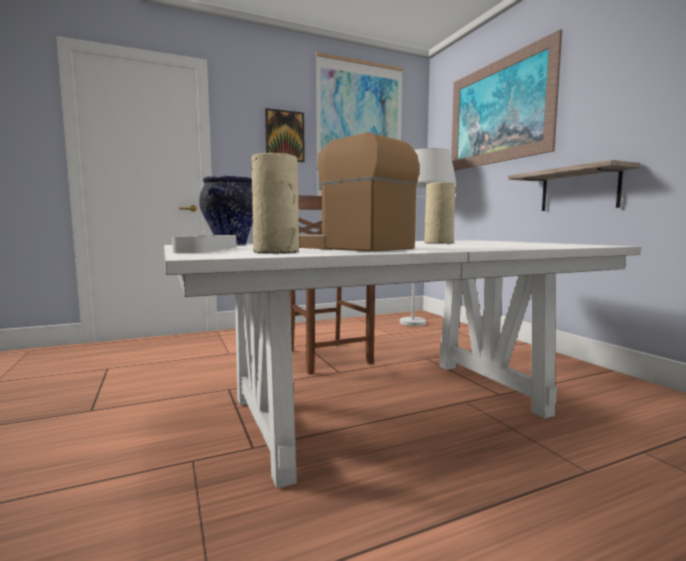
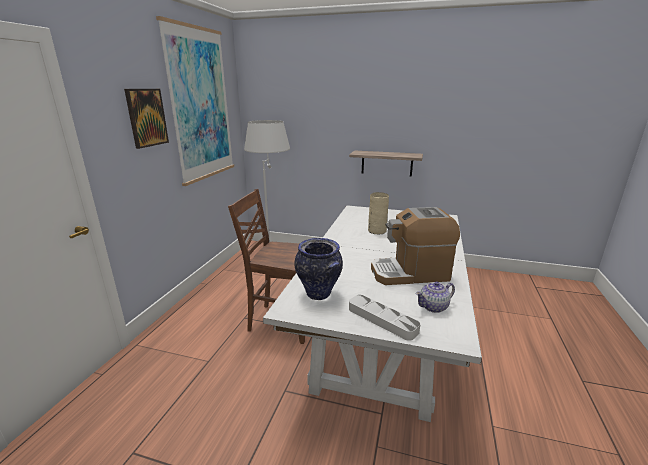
camera: 50 degrees left, 15 degrees up
beige vase [252,153,299,254] -> teapot [415,281,455,313]
picture [451,29,562,171] -> none

